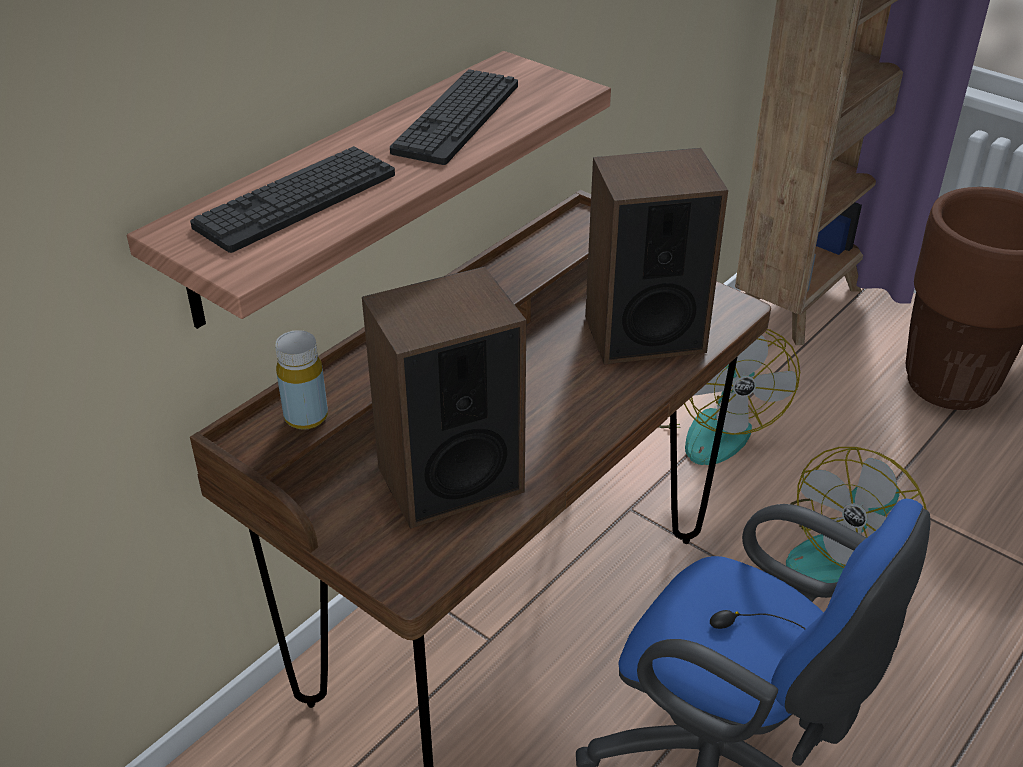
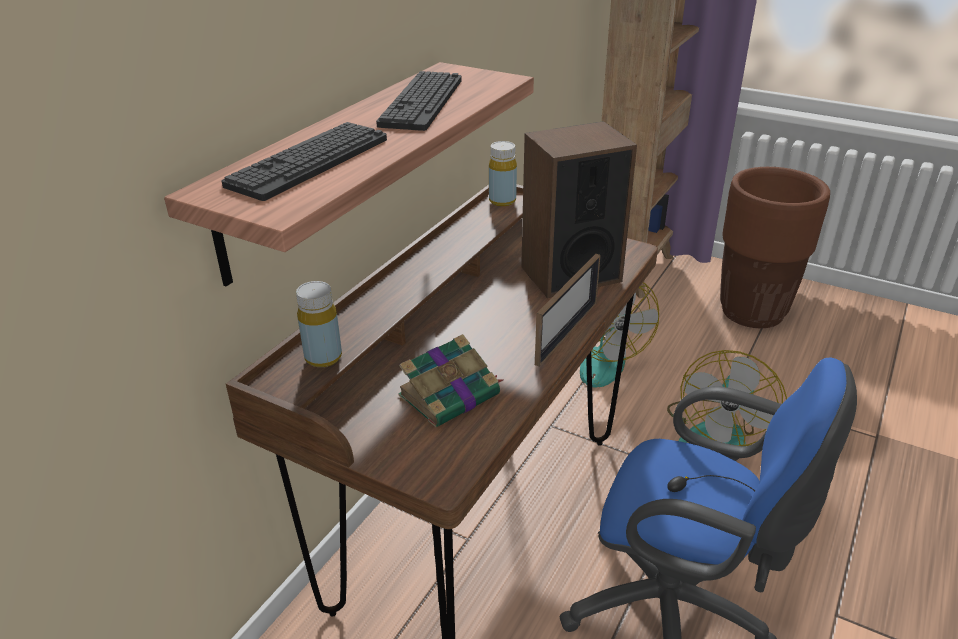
camera: 10 degrees left, 5 degrees down
speaker [362,266,526,529] -> book [398,334,504,427]
none -> yellow bottle [489,141,517,206]
none -> picture frame [535,254,601,367]

